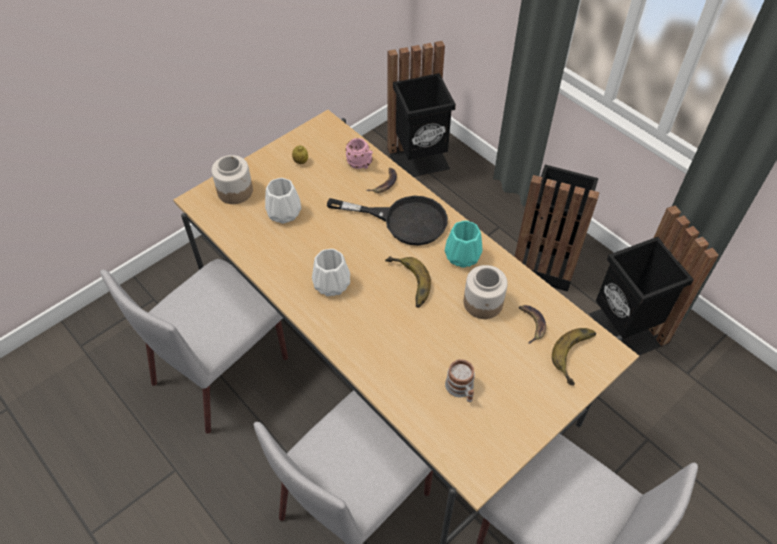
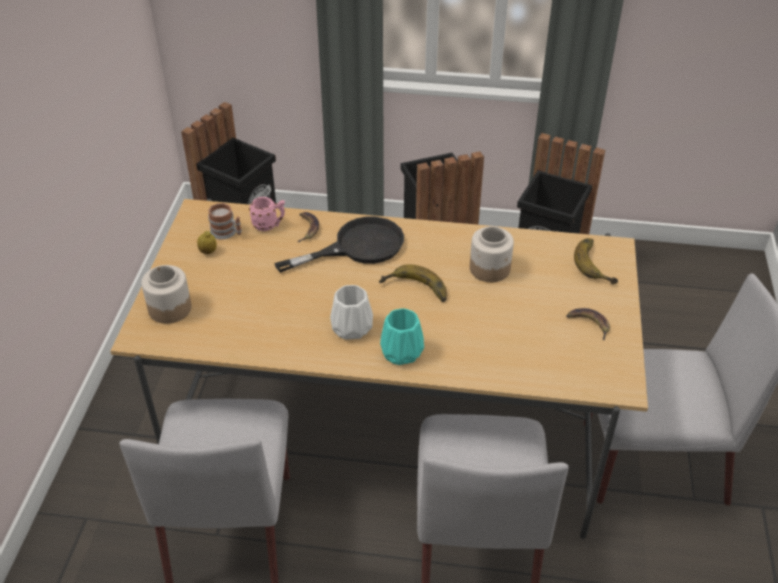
camera: 40 degrees left, 10 degrees down
white vase [265,178,301,224] -> none
turquoise vase [445,221,482,268] -> turquoise vase moved to [380,309,424,365]
mug [445,359,475,402] -> mug moved to [208,203,242,240]
banana [519,305,546,344] -> banana moved to [566,308,610,340]

